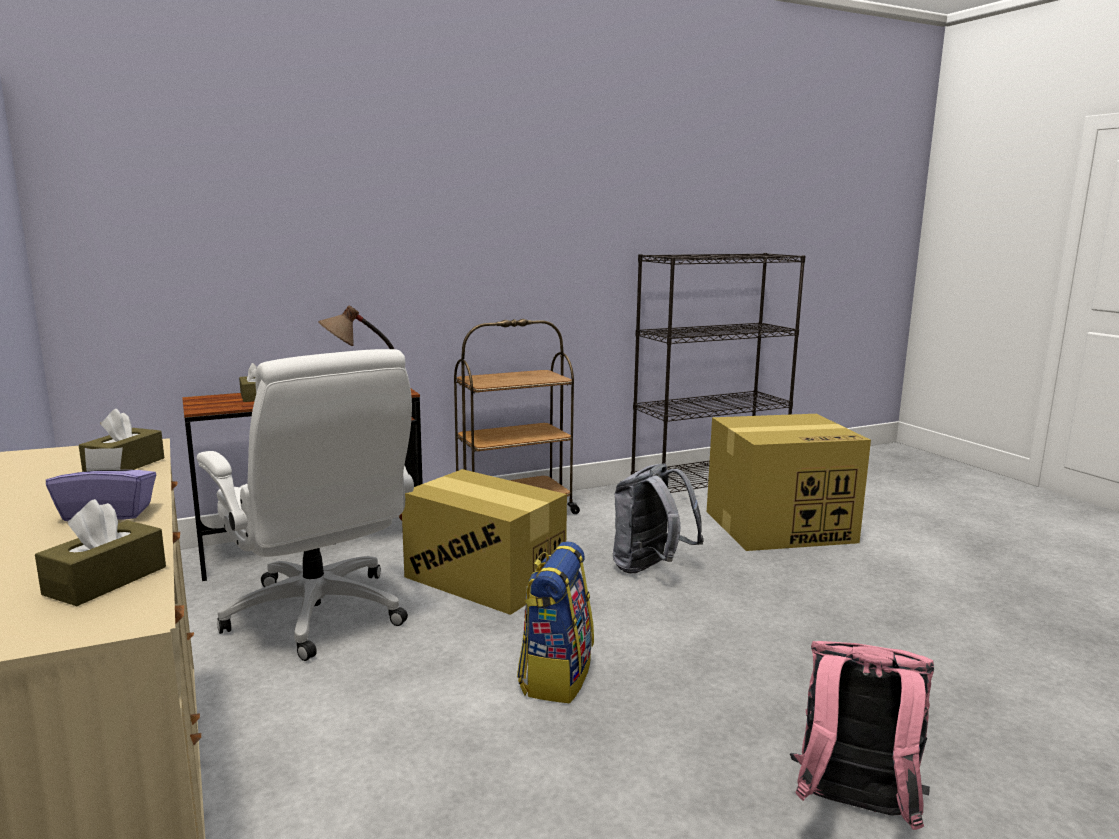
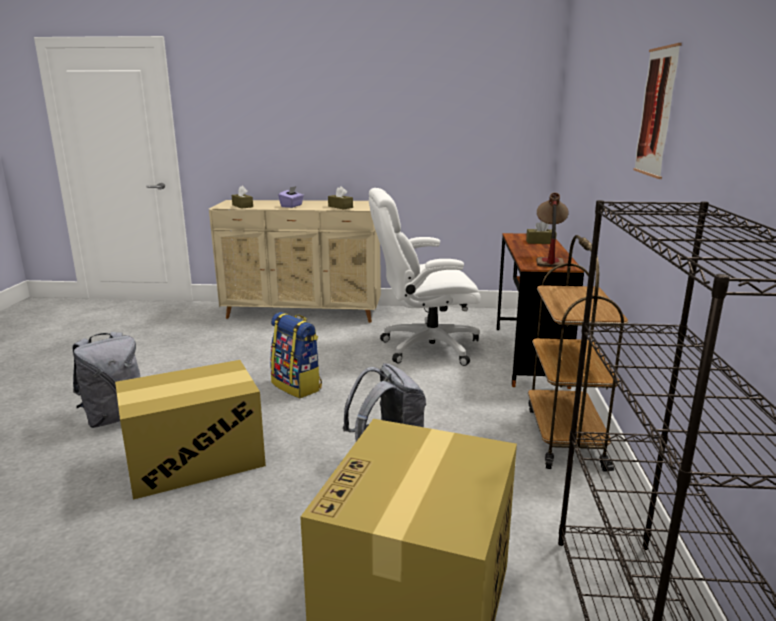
camera: 120 degrees right, 5 degrees up
cardboard box [402,469,567,615] -> cardboard box moved to [115,360,266,500]
pink backpack [790,641,934,830] -> grey backpack [73,332,140,428]
none -> picture [634,43,682,179]

